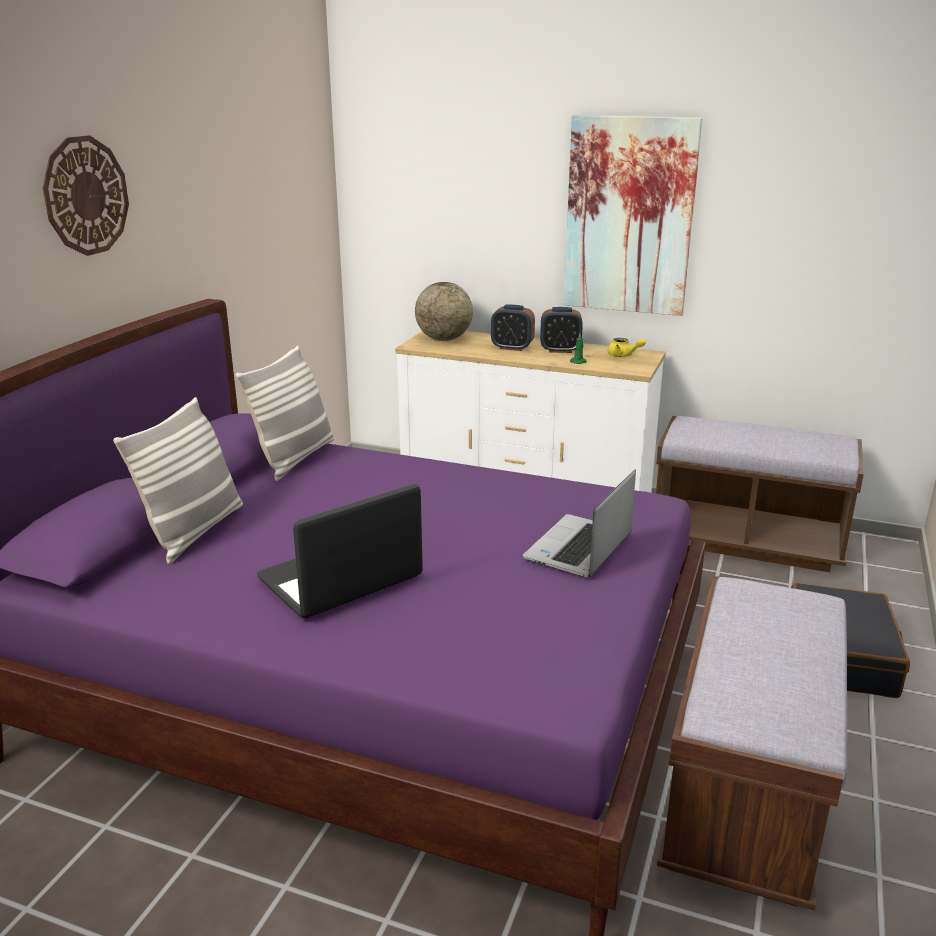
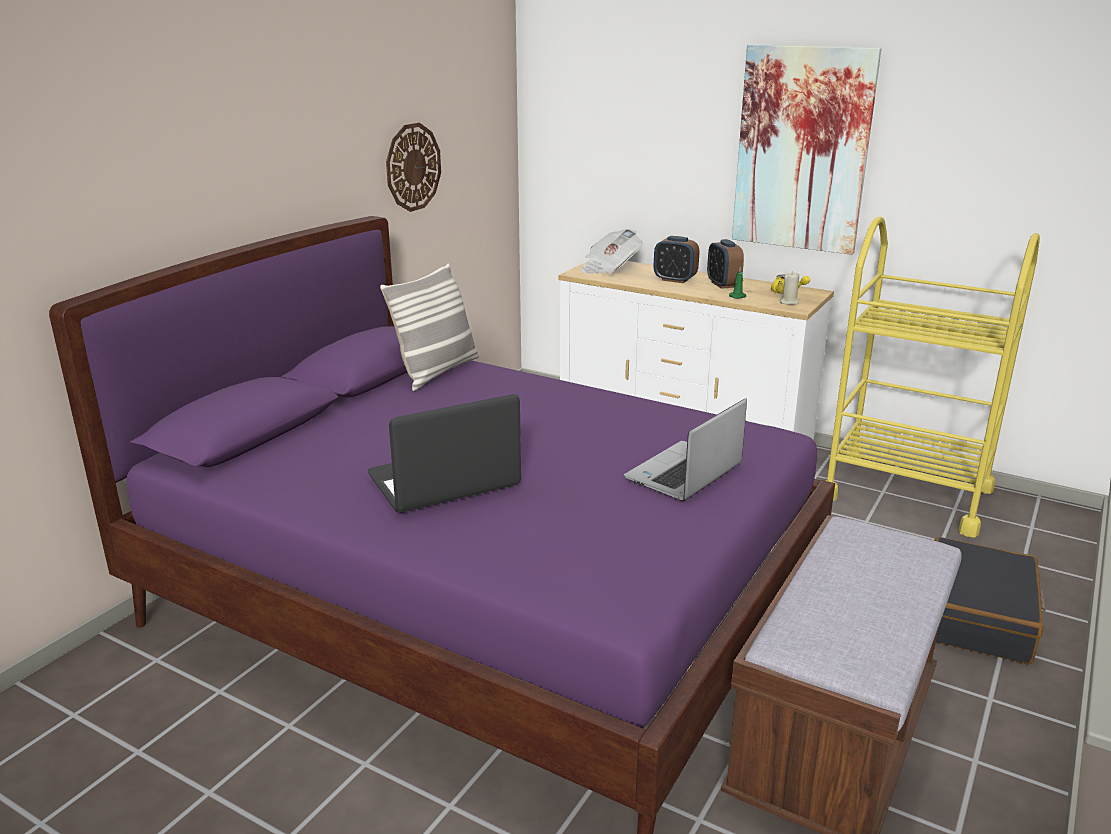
camera: 10 degrees right, 0 degrees up
wall clock [42,135,129,256] -> wall clock moved to [386,123,441,212]
pillow [113,397,243,564] -> none
globe [415,282,473,341] -> newspaper [580,229,643,274]
alarm clock [540,307,583,353] -> alarm clock turned 60 degrees clockwise [707,239,744,289]
brown bench [656,416,864,572] -> yellow cart [826,216,1040,537]
none -> beige candle [780,271,799,305]

